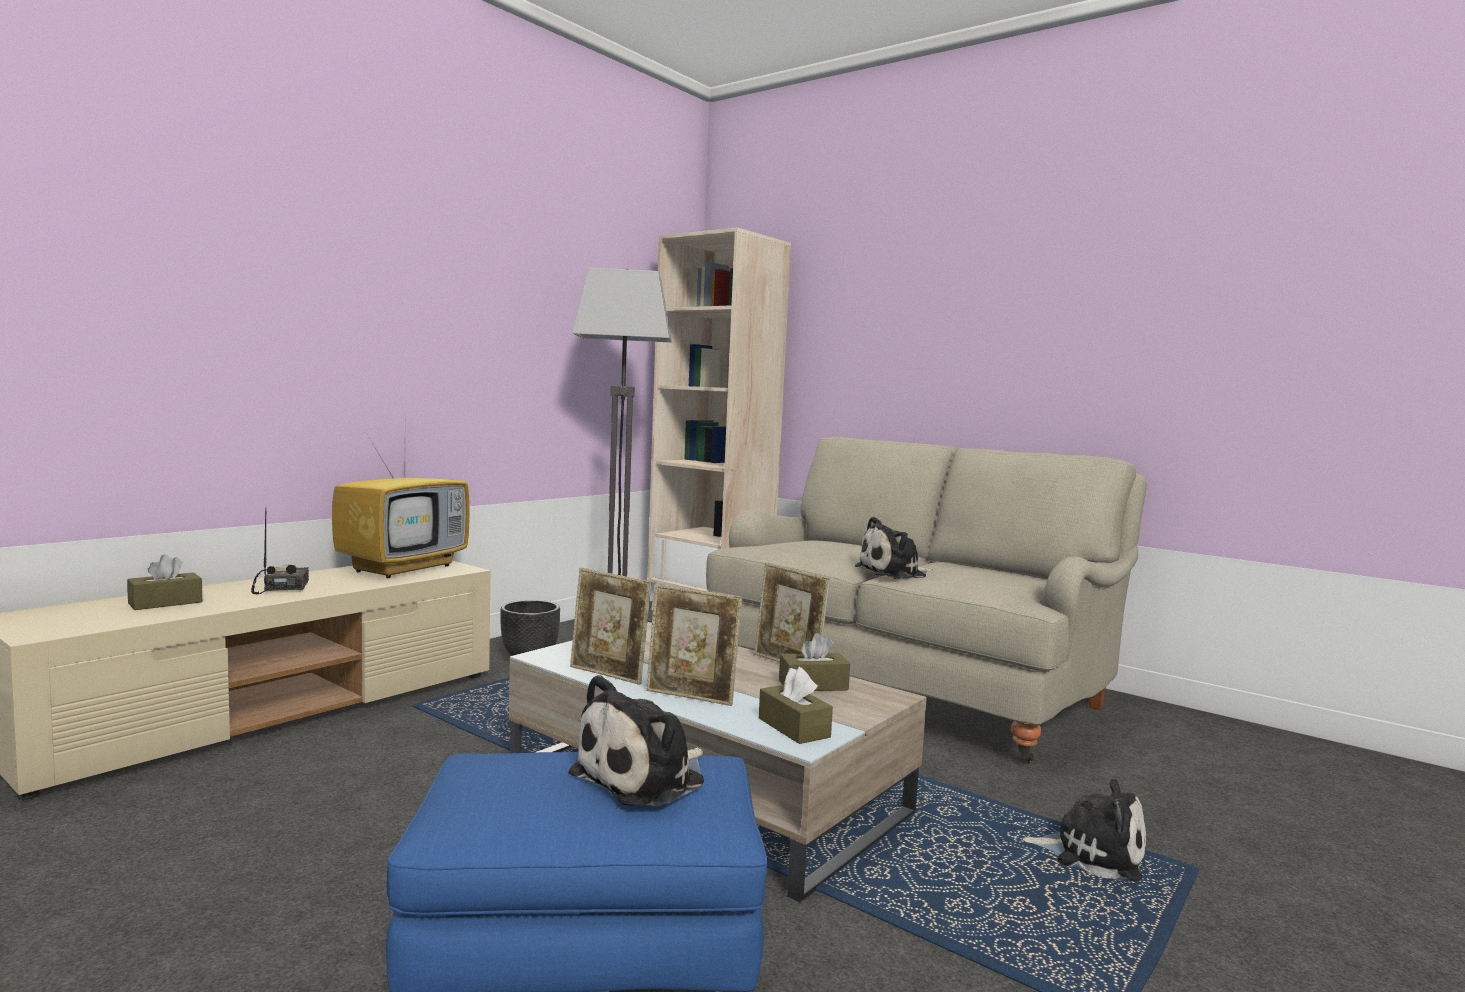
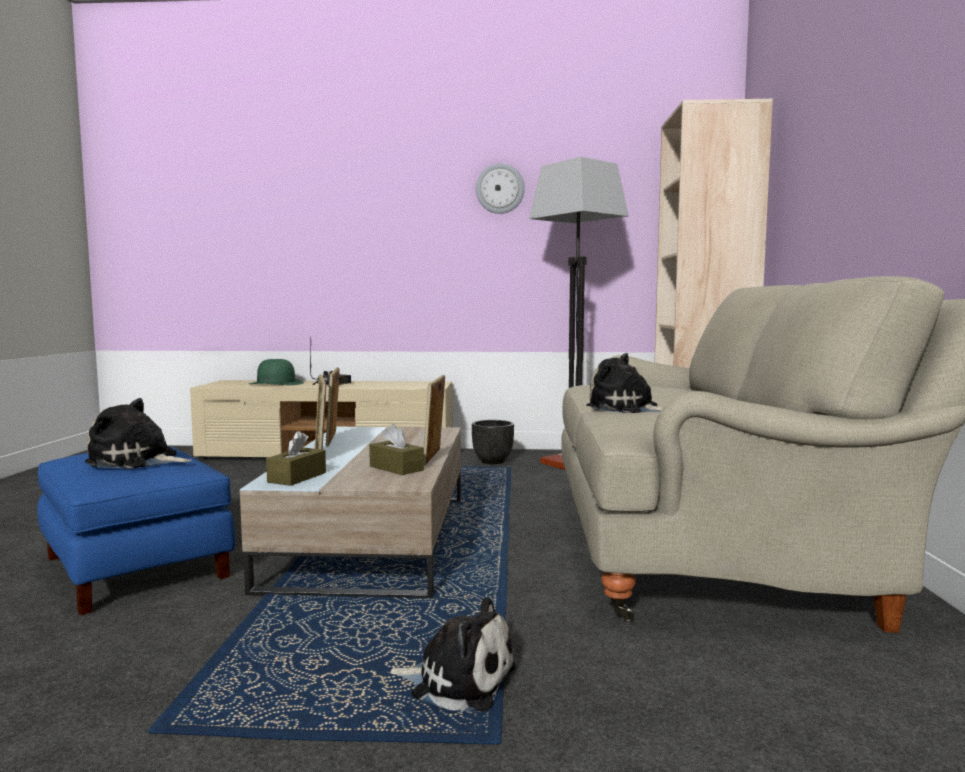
camera: 55 degrees right, 0 degrees up
brown tissue box [127,554,202,610] -> green hat [249,359,304,385]
television [332,428,470,578] -> none
plush toy [1022,779,1146,882] -> plush toy turned 60 degrees counterclockwise [388,597,516,712]
none -> wall clock [476,163,525,214]

